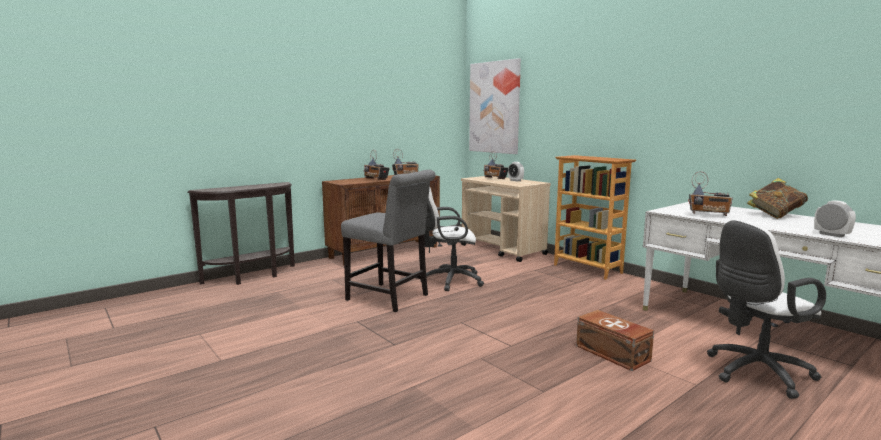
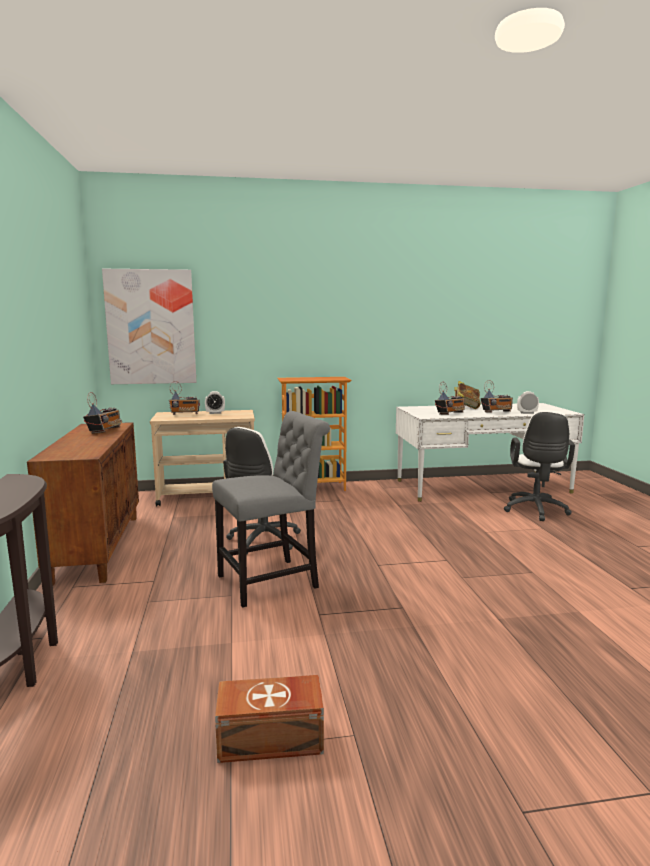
camera: 60 degrees left, 0 degrees up
radio [364,150,390,180] -> radio moved to [481,380,513,413]
brown storage box [576,310,654,371] -> brown storage box moved to [215,675,324,763]

